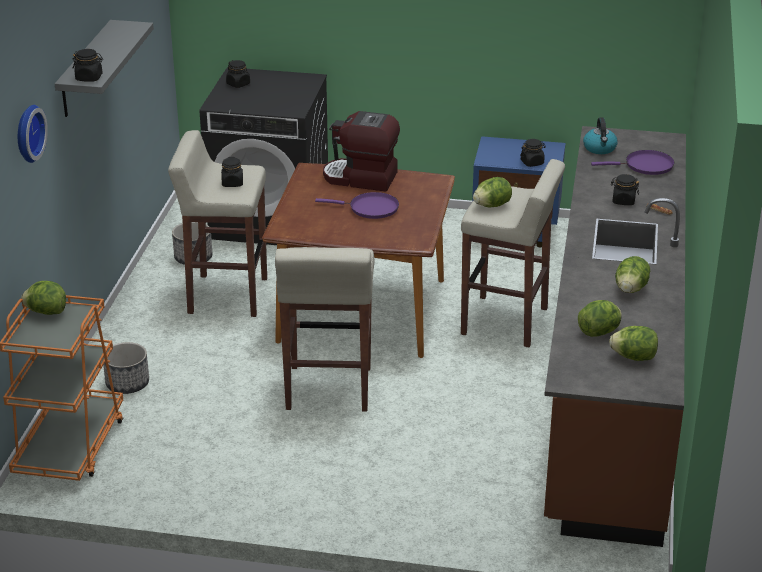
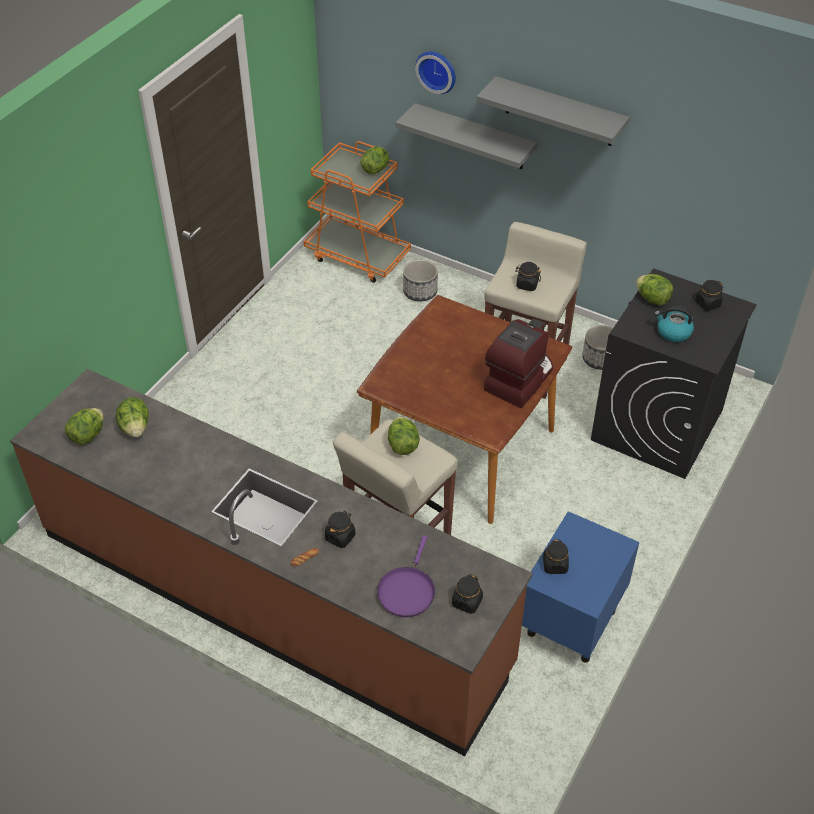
camera: 110 degrees right, 15 degrees up
black jar [73,49,103,82] -> black jar moved to [452,574,483,614]
beige stool [275,247,374,412] -> none
purple frying pan [315,192,399,219] -> none
kettle [583,117,618,154] -> kettle moved to [654,306,694,342]
lettuce [615,256,650,293] -> lettuce moved to [636,274,673,306]
none -> grey shelf [396,103,537,169]

